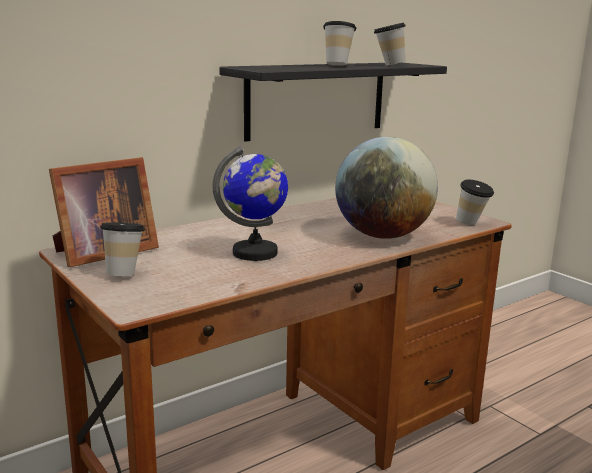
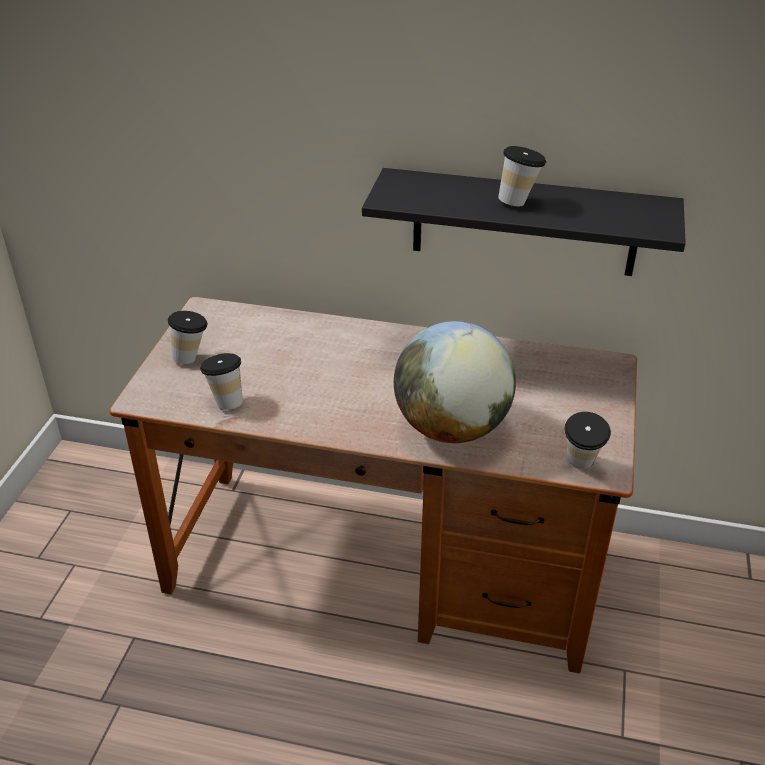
camera: 50 degrees right, 20 degrees up
picture frame [49,157,159,267] -> none
globe [212,146,288,261] -> none
cup [374,23,406,66] -> cup moved to [200,353,243,410]

